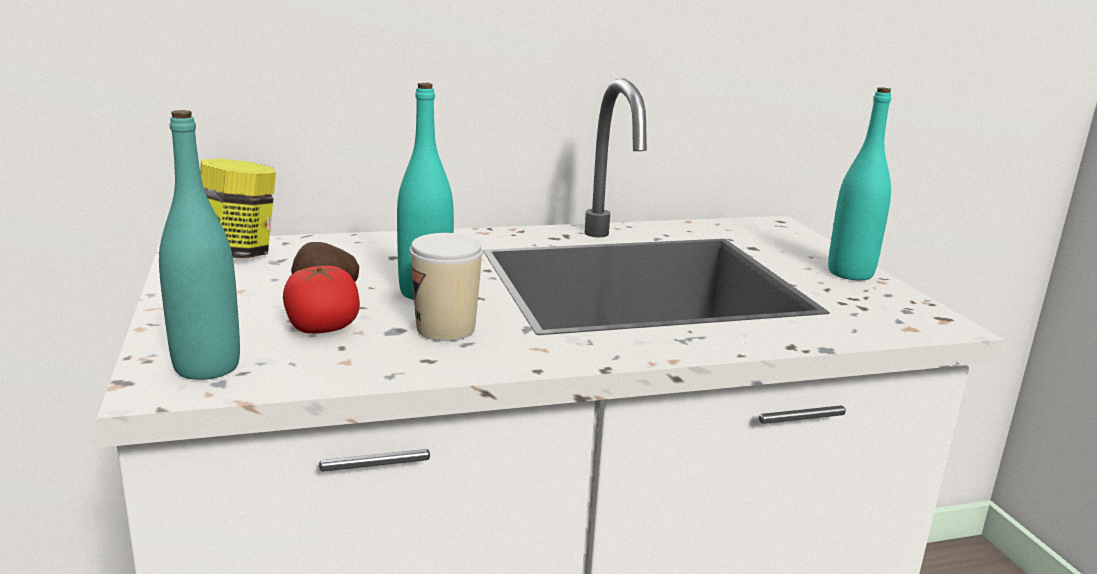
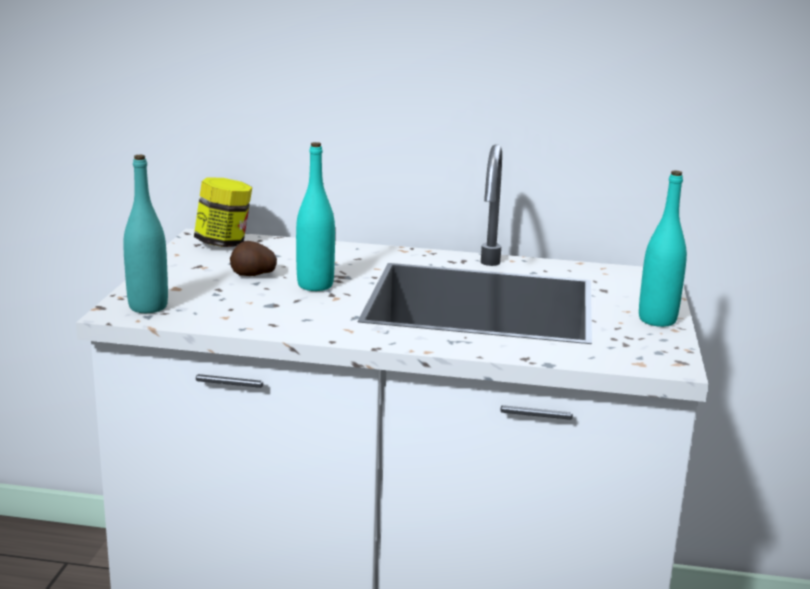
camera: 25 degrees right, 0 degrees up
tomato [283,266,360,333] -> none
cup [409,233,483,341] -> none

